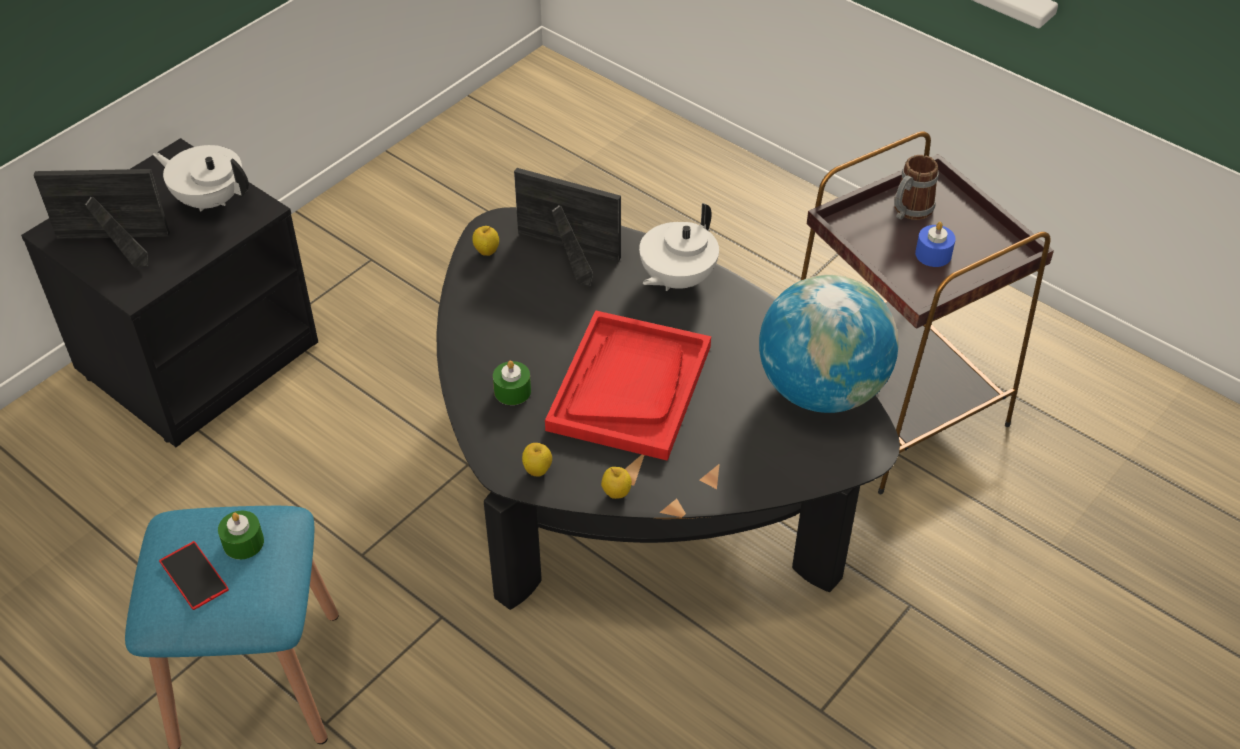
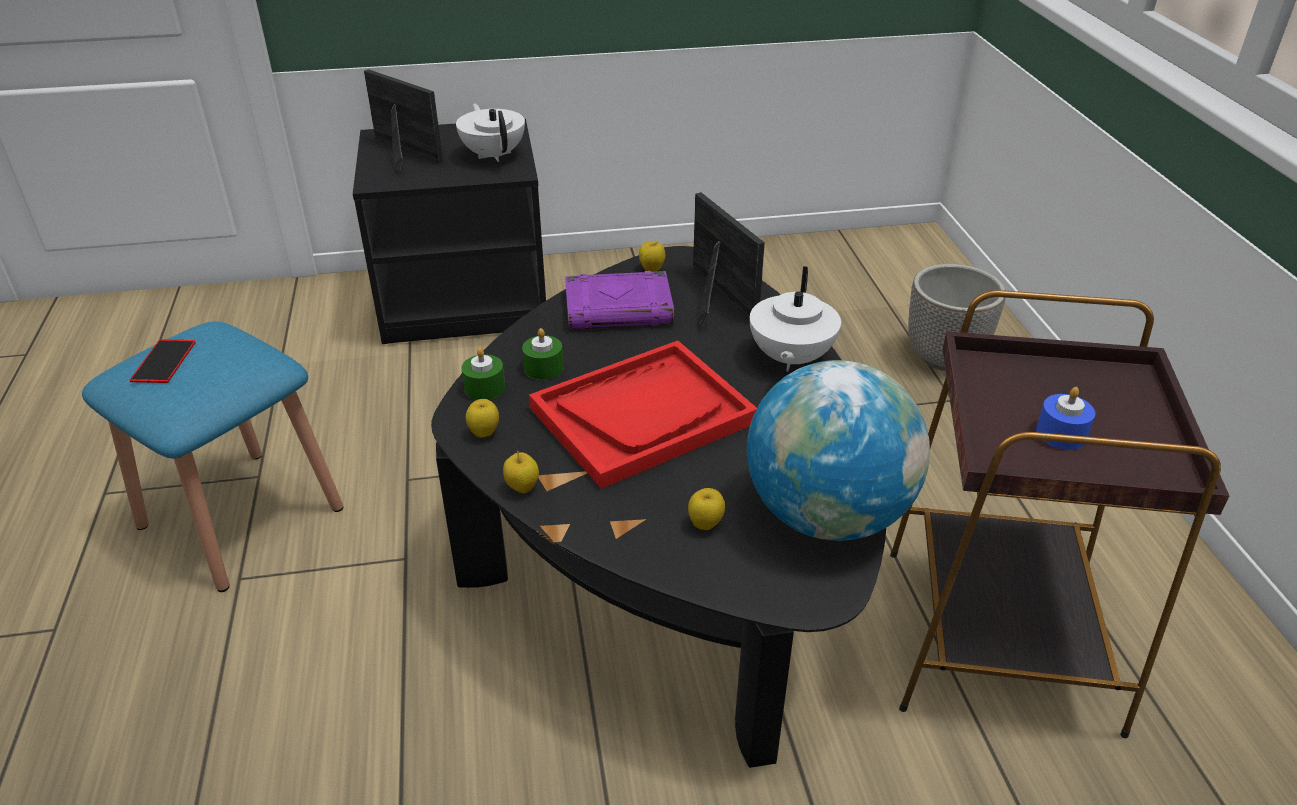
camera: 40 degrees right, 10 degrees down
green candle [218,511,264,560] -> green candle moved to [461,348,505,400]
white teapot [639,203,719,291] -> white teapot turned 60 degrees counterclockwise [750,266,841,371]
mug [894,155,939,220] -> none
none -> purple book [565,271,674,330]
none -> apple [688,488,725,530]
none -> planter [908,264,1006,371]

